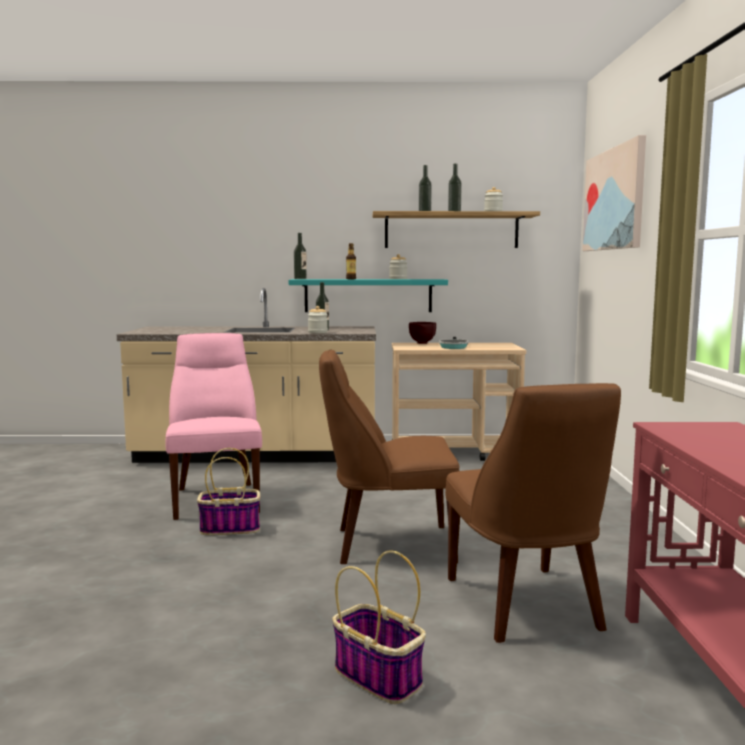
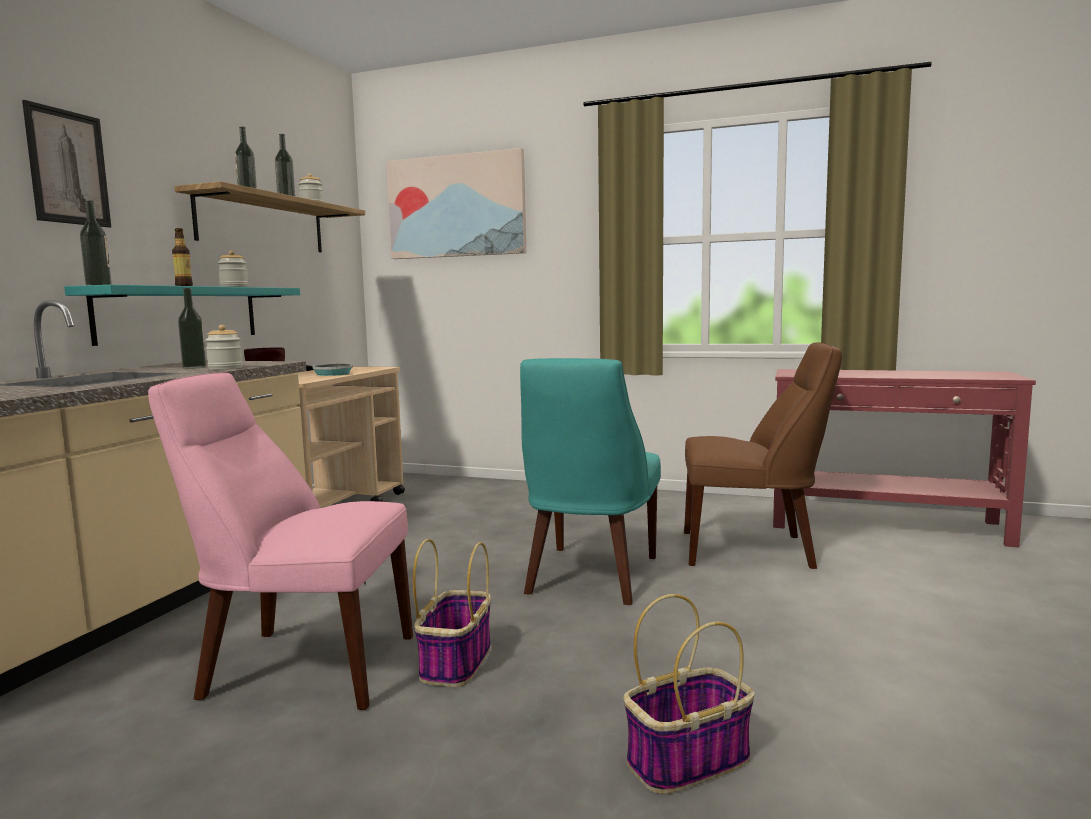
camera: 70 degrees left, 0 degrees up
brown chair [319,350,459,564] -> turquoise chair [520,358,661,605]
basket [332,550,426,704] -> basket moved to [624,594,755,794]
none -> picture [22,100,111,228]

